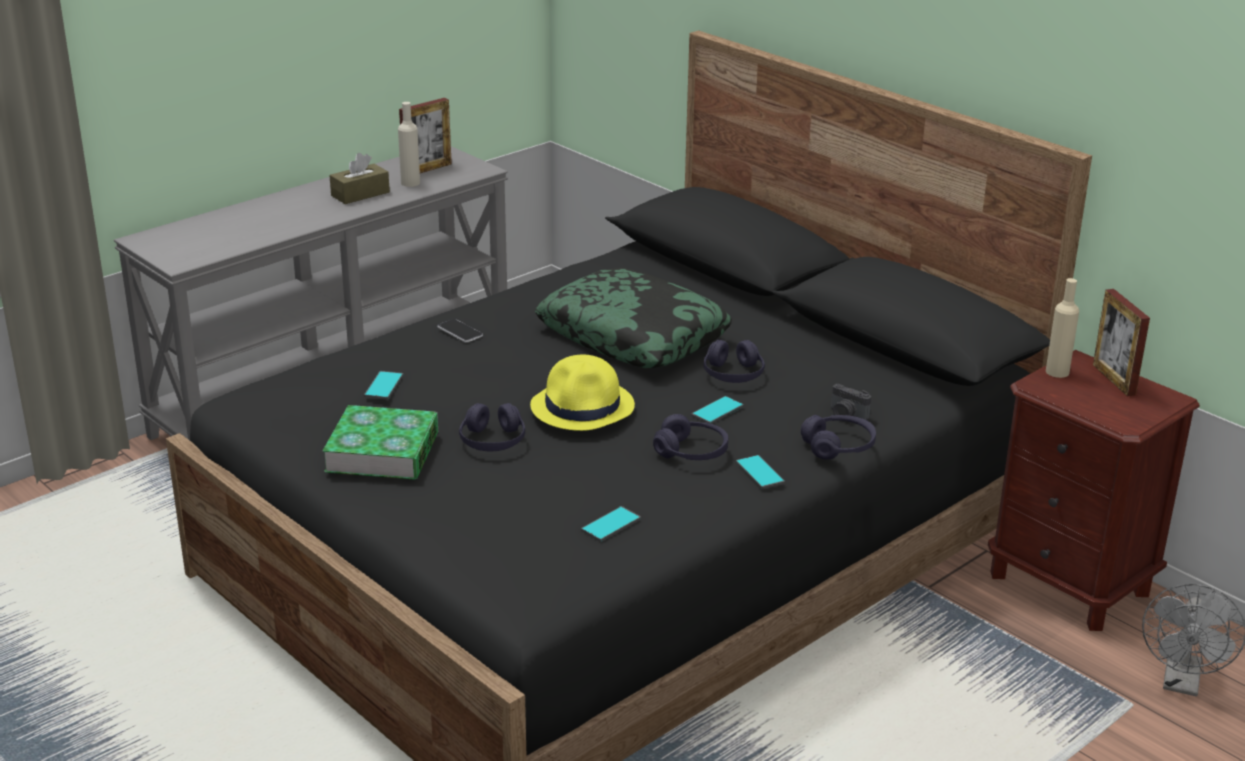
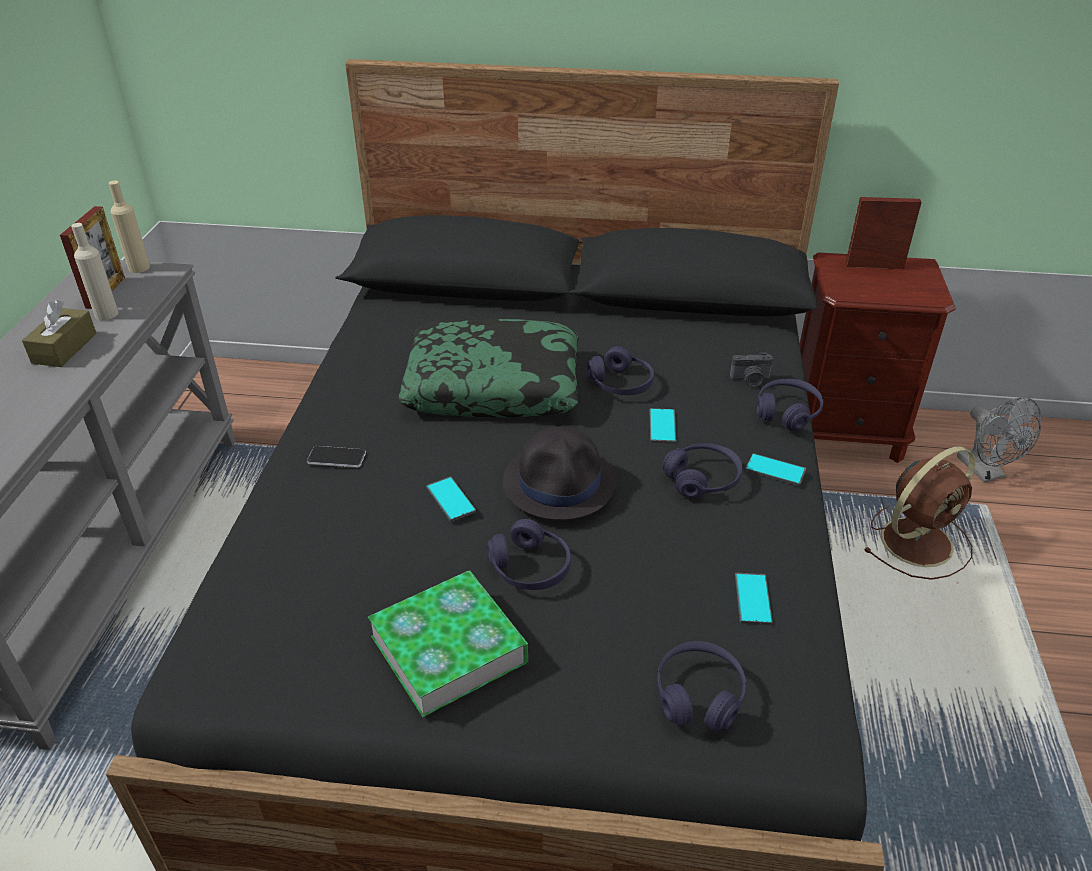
camera: 40 degrees left, 10 degrees up
phone [364,371,403,400] -> phone moved to [426,476,476,522]
yellow hat [530,355,635,431] -> black hat [503,426,617,520]
beige bottle [1046,278,1079,378] -> beige bottle moved to [109,181,150,273]
picture frame [1093,289,1150,397] -> picture frame turned 150 degrees clockwise [845,197,922,269]
none -> purple headphones [657,641,746,731]
none -> brown fan [863,446,975,580]

